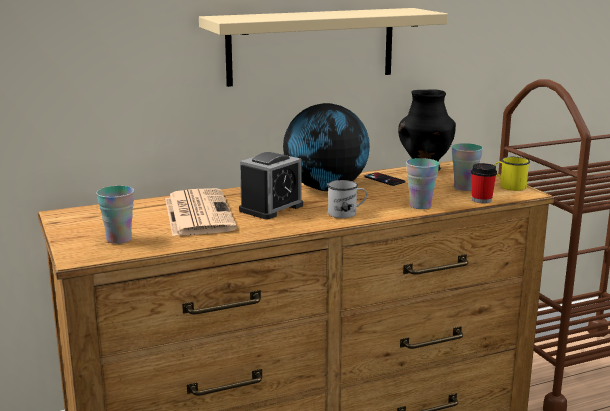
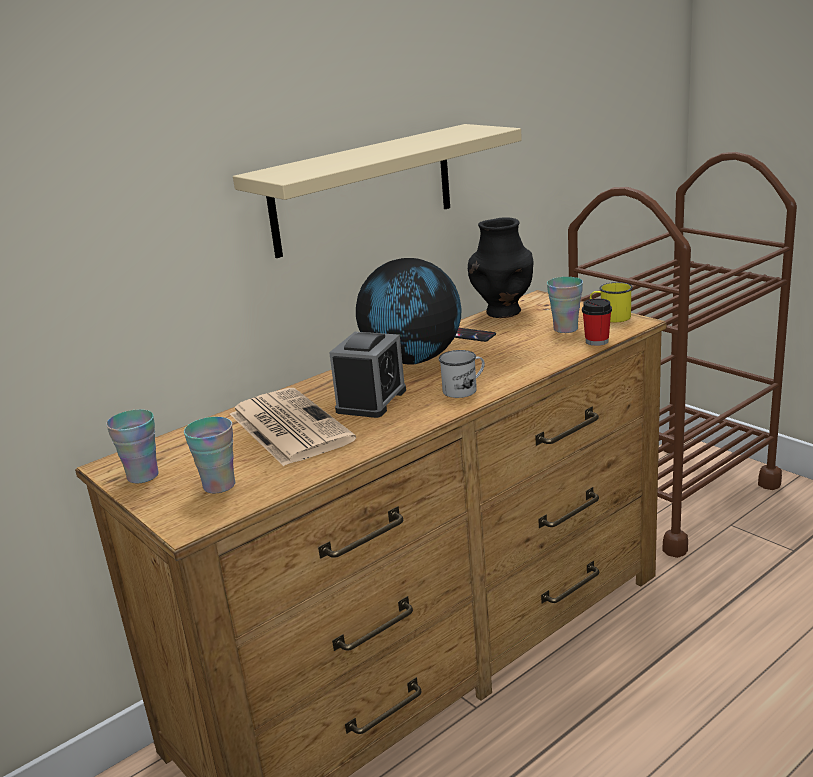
camera: 15 degrees left, 5 degrees up
cup [406,158,439,209] -> cup moved to [106,409,159,484]

